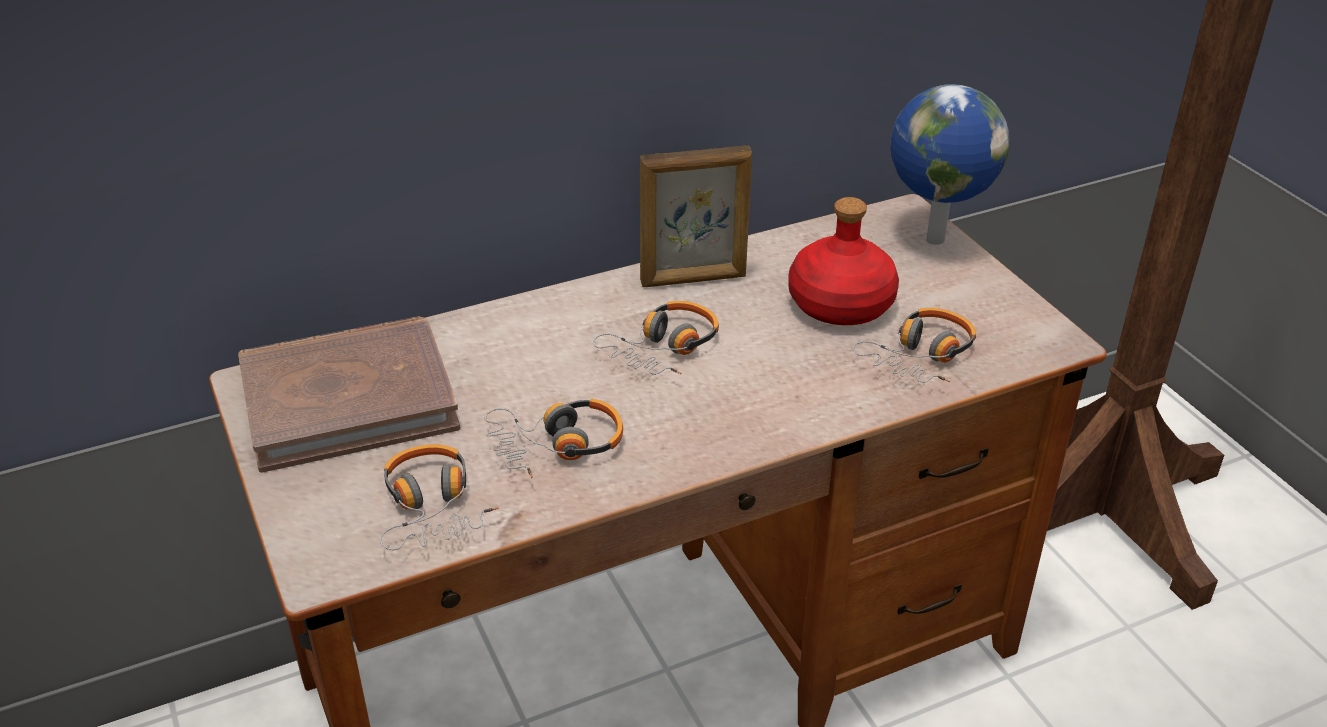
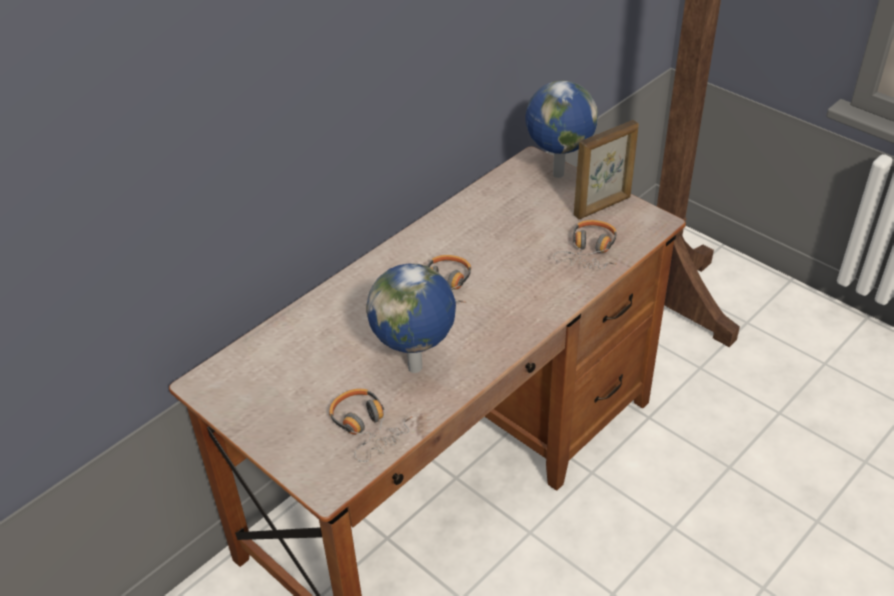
camera: 20 degrees left, 5 degrees up
brown book [238,316,460,473] -> none
headphones [485,399,623,478] -> globe [366,264,456,373]
picture frame [640,145,752,287] -> picture frame moved to [574,120,639,219]
red bottle [788,197,899,325] -> none

